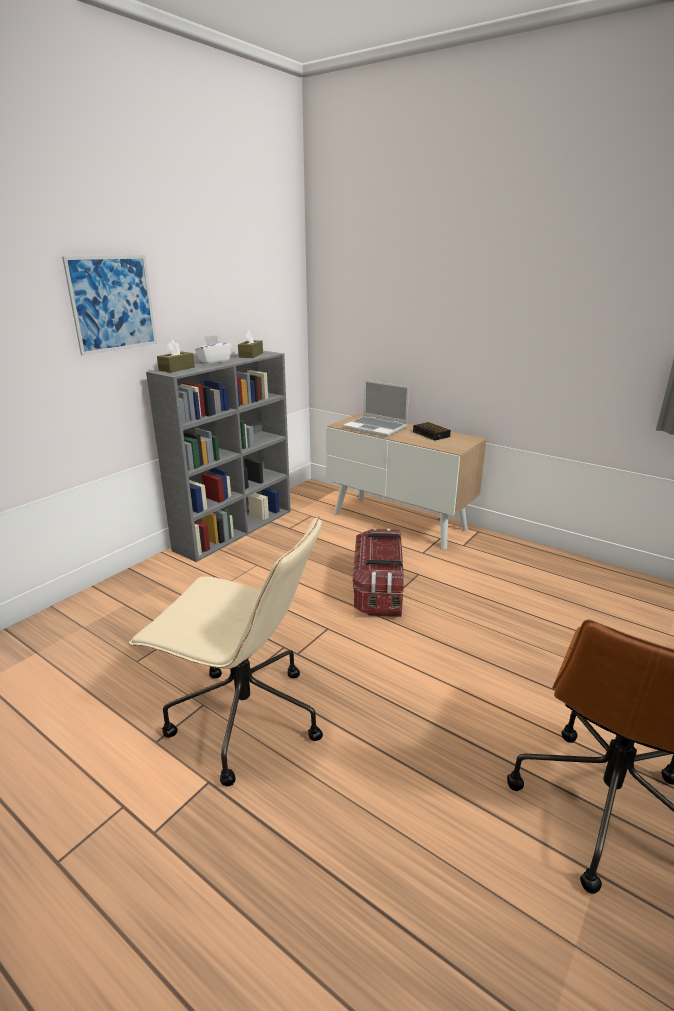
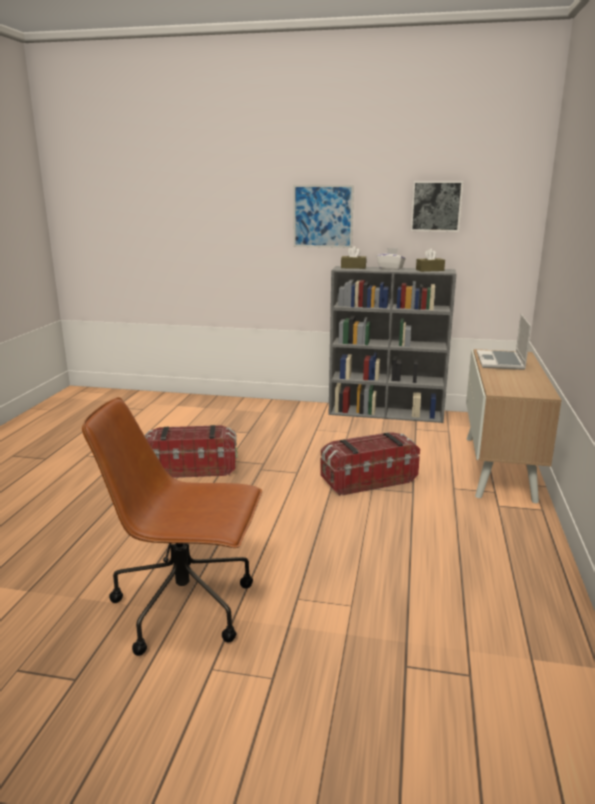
camera: 65 degrees right, 5 degrees down
beige office chair [129,516,323,786] -> storage box [144,425,238,478]
alarm clock [413,422,451,440] -> none
none -> picture [410,181,463,232]

